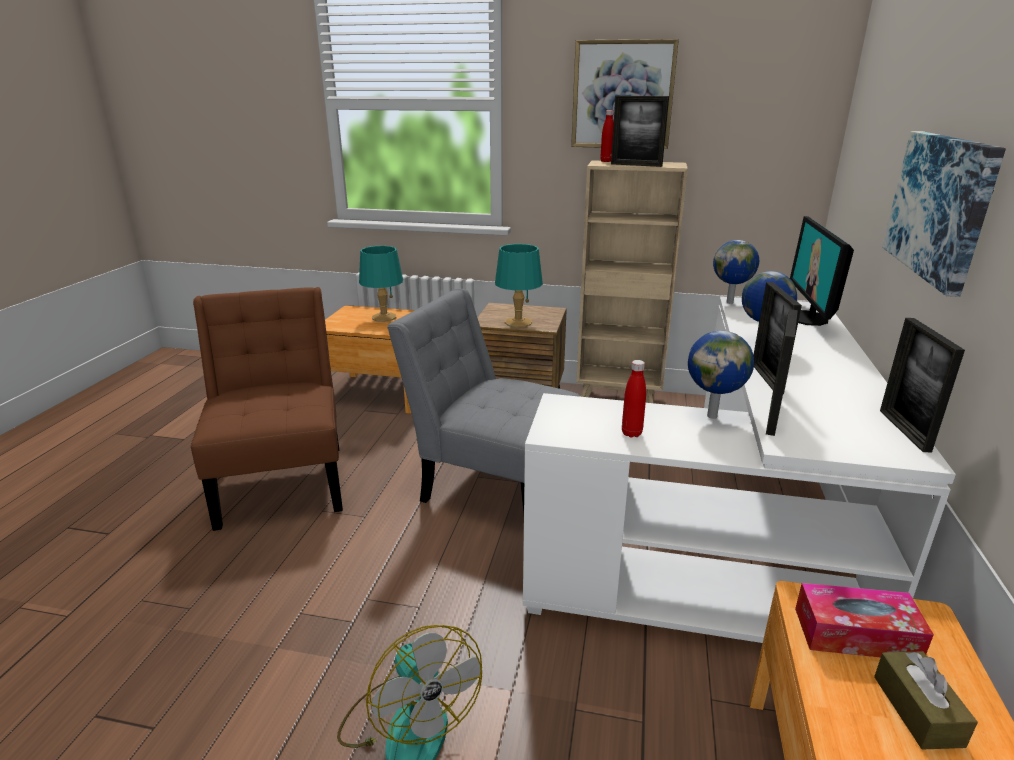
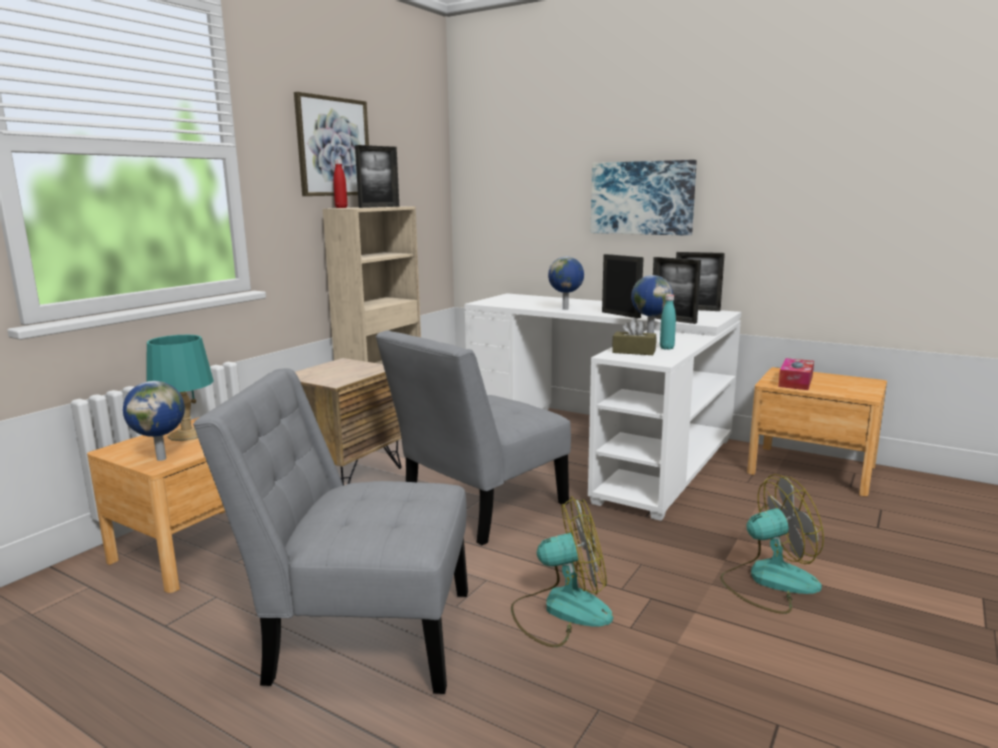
camera: 70 degrees left, 10 degrees down
brown chair [191,287,343,531] -> grey chair [193,368,468,694]
turquoise table lamp [495,244,543,327] -> none
red bottle [622,360,646,438] -> turquoise bottle [660,294,676,350]
globe [713,240,759,304] -> globe moved to [123,381,185,461]
picture frame [753,282,802,395] -> picture frame turned 150 degrees counterclockwise [602,254,644,318]
monitor [790,216,854,326] -> none
brown tissue box [874,651,978,749] -> brown tissue box moved to [612,318,656,355]
none -> fan [511,496,613,647]

